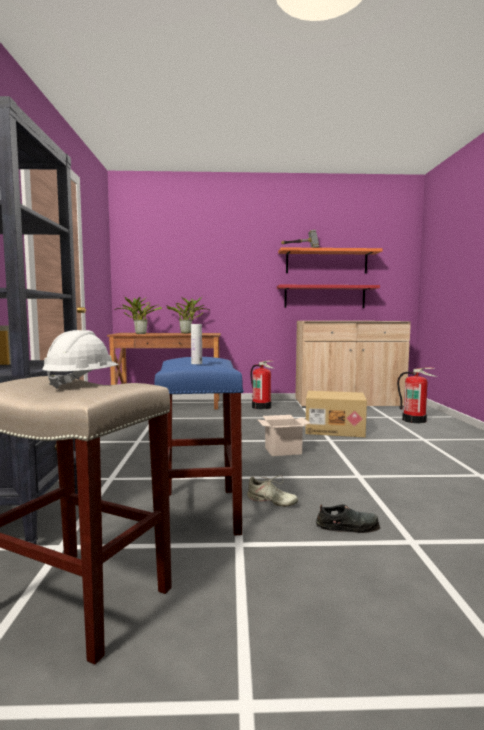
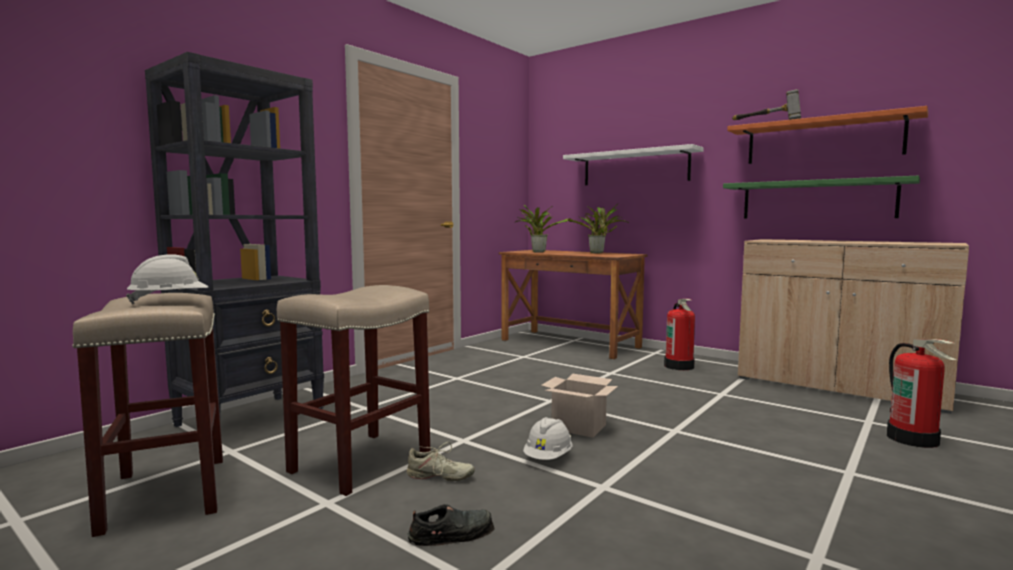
camera: 40 degrees right, 0 degrees up
blue stool [154,357,244,535] -> beige stool [277,285,430,496]
white bottle [191,324,202,364] -> none
beige shoe [247,475,298,507] -> beige shoe turned 60 degrees counterclockwise [407,442,475,481]
red shelf [277,285,380,308] -> green shelf [723,176,920,219]
cardboard box [305,391,367,437] -> none
black shoe [316,504,380,533] -> black shoe turned 60 degrees counterclockwise [407,504,495,546]
none -> white hard hat [523,417,573,460]
none -> white shelf [563,144,704,185]

